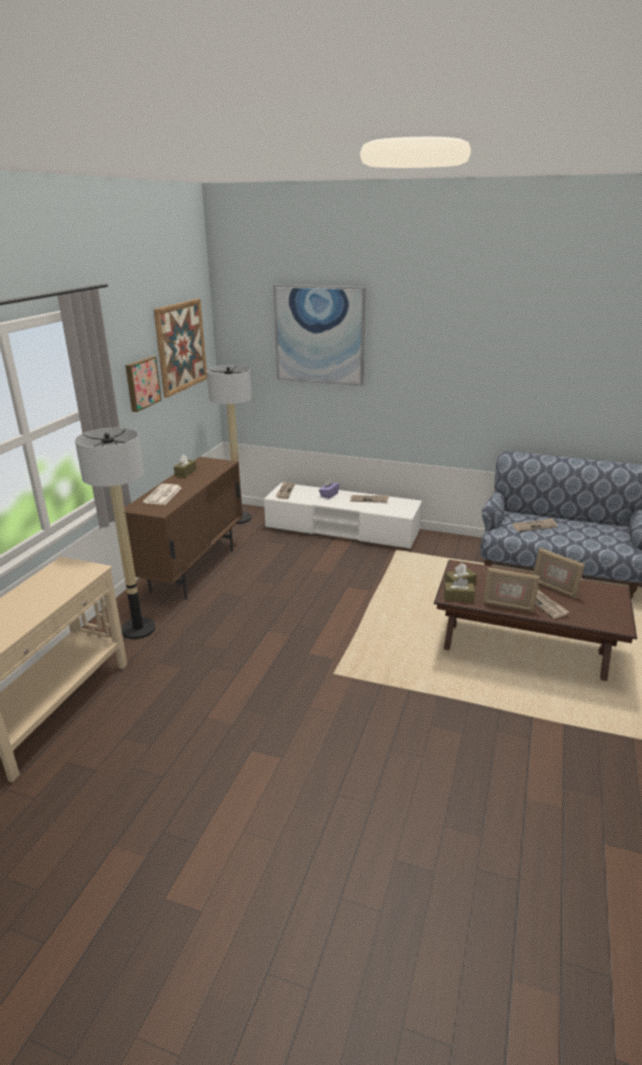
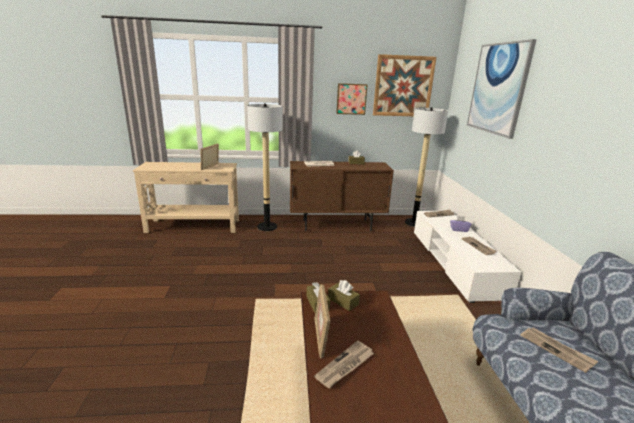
camera: 65 degrees right, 5 degrees down
picture frame [533,548,585,599] -> picture frame moved to [201,144,219,170]

